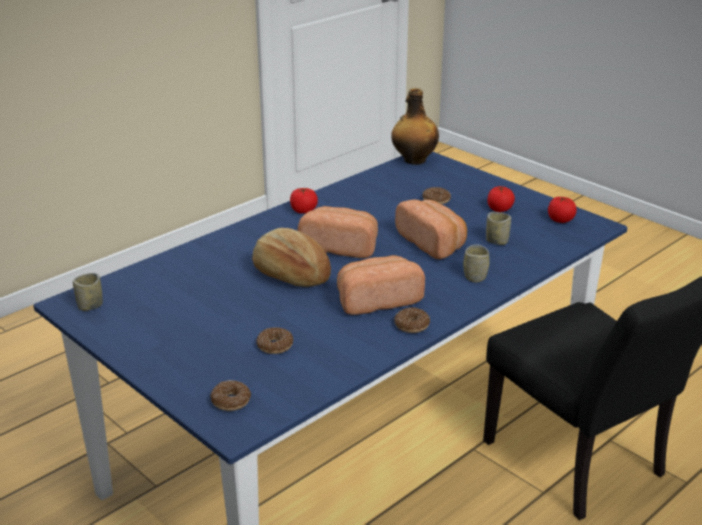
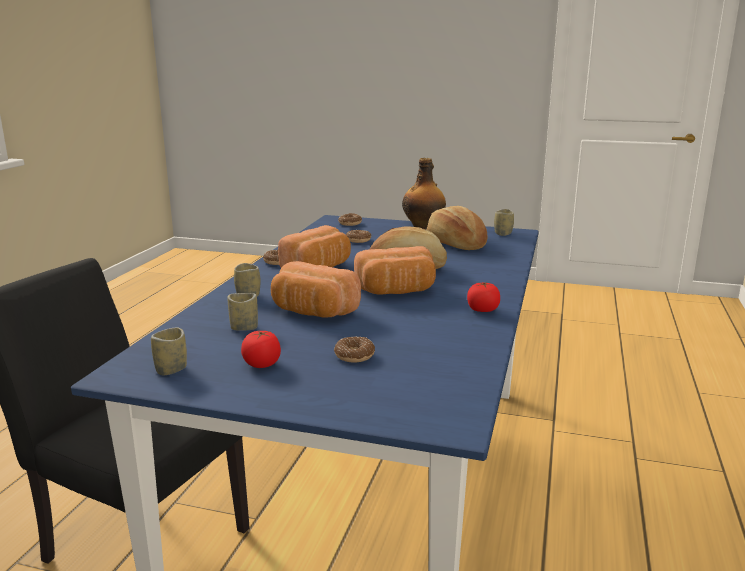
camera: 150 degrees right, 10 degrees down
bottle [391,88,439,165] -> bottle moved to [402,158,446,230]
tomato [548,196,577,223] -> cup [151,328,187,375]
none -> bread [427,206,488,250]

